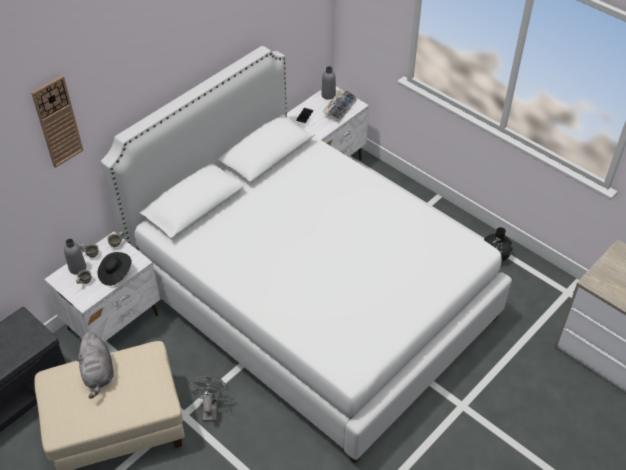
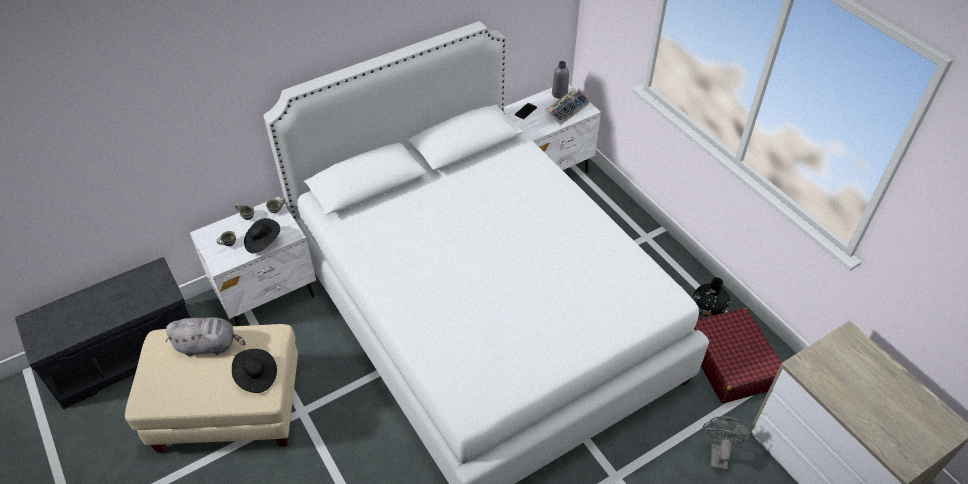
camera: 15 degrees right, 0 degrees up
wall clock [31,75,84,168] -> none
grey bottle [64,239,86,275] -> none
grey plush toy [77,332,114,399] -> grey plush toy turned 90 degrees counterclockwise [166,317,246,356]
grey fan [187,376,228,422] -> grey fan moved to [703,416,752,471]
none -> black hat [232,349,277,393]
none -> red suitcase [694,308,782,403]

